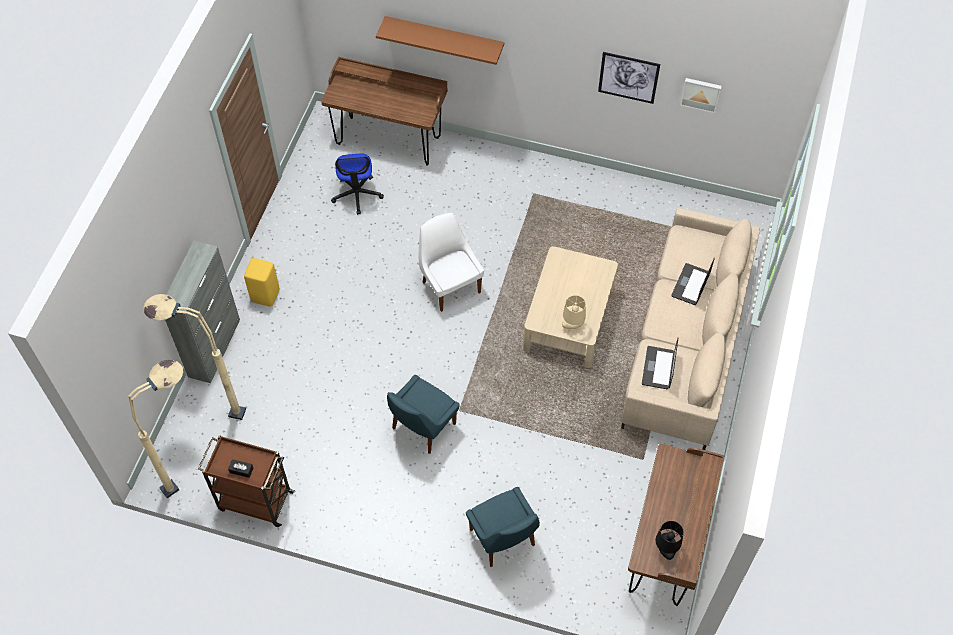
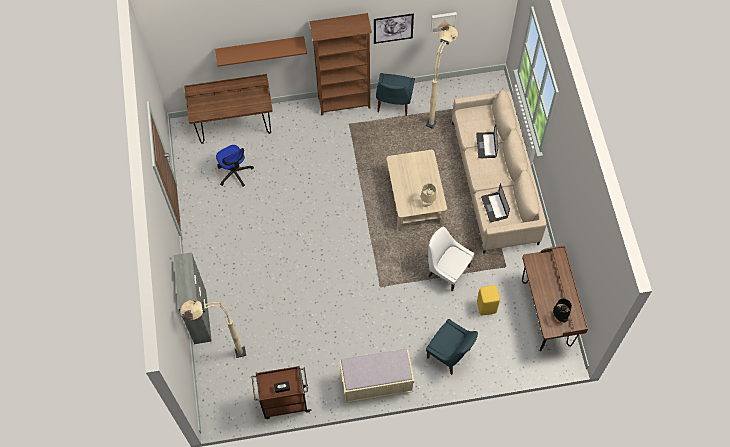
camera: 25 degrees left, 5 degrees up
beige floor lamp [128,360,183,498] -> beige floor lamp moved to [426,26,458,129]
yellow stool [244,258,279,307] -> yellow stool moved to [477,285,500,316]
blue chair [387,375,460,454] -> blue chair moved to [376,73,415,116]
white chair [419,213,484,312] -> white chair moved to [428,227,474,292]
none -> brown bookcase [309,13,372,116]
none -> beige bench [340,349,414,403]

